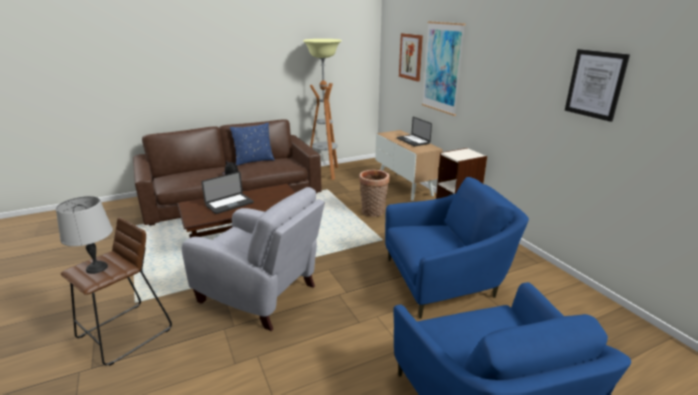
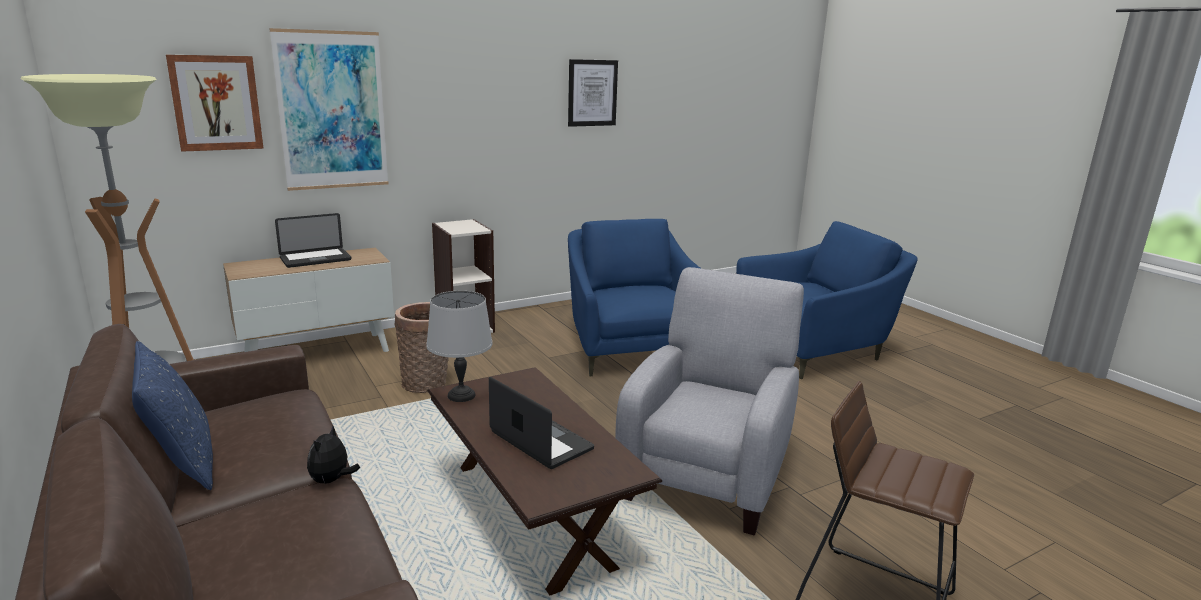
camera: 95 degrees left, 5 degrees down
grey table lamp [56,196,113,274] -> grey table lamp moved to [426,291,493,402]

